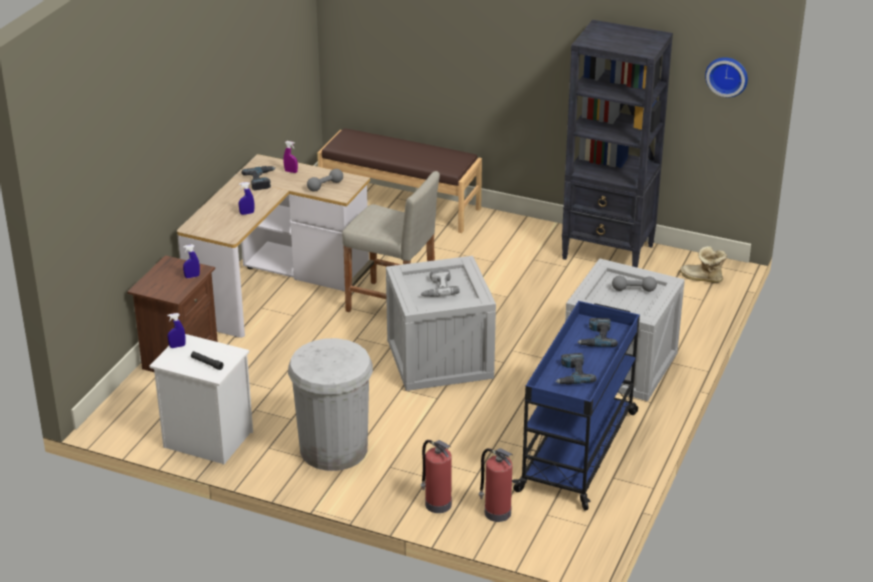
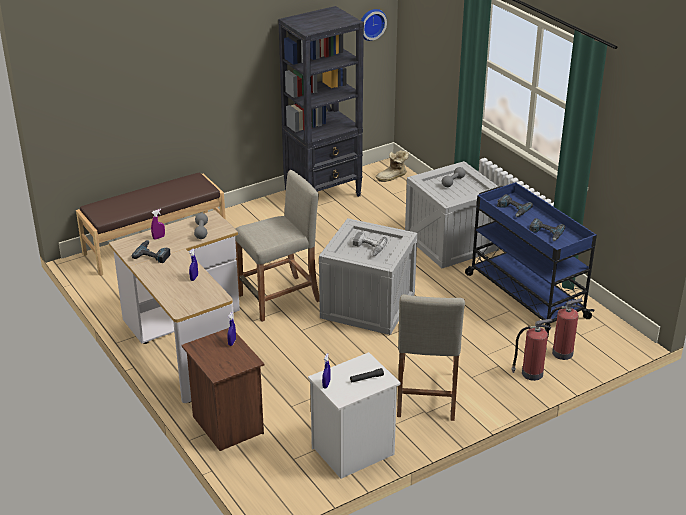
camera: 55 degrees left, 0 degrees up
white trash can [288,338,373,471] -> beige stool [397,294,465,421]

